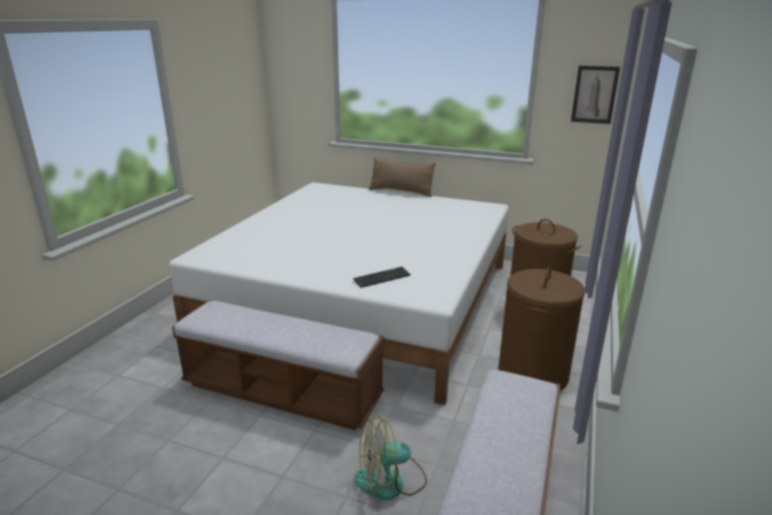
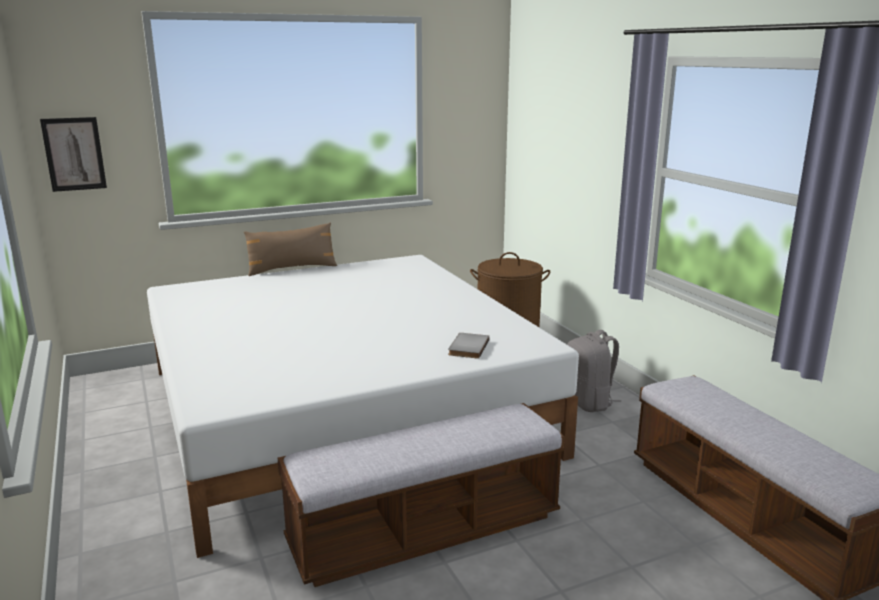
camera: 45 degrees left, 5 degrees down
keyboard [353,267,411,288] -> grey book [448,333,489,359]
fan [355,416,427,500] -> none
brown laundry basket [498,267,585,391] -> grey backpack [567,330,621,412]
picture [571,66,620,124] -> picture moved to [40,117,107,192]

